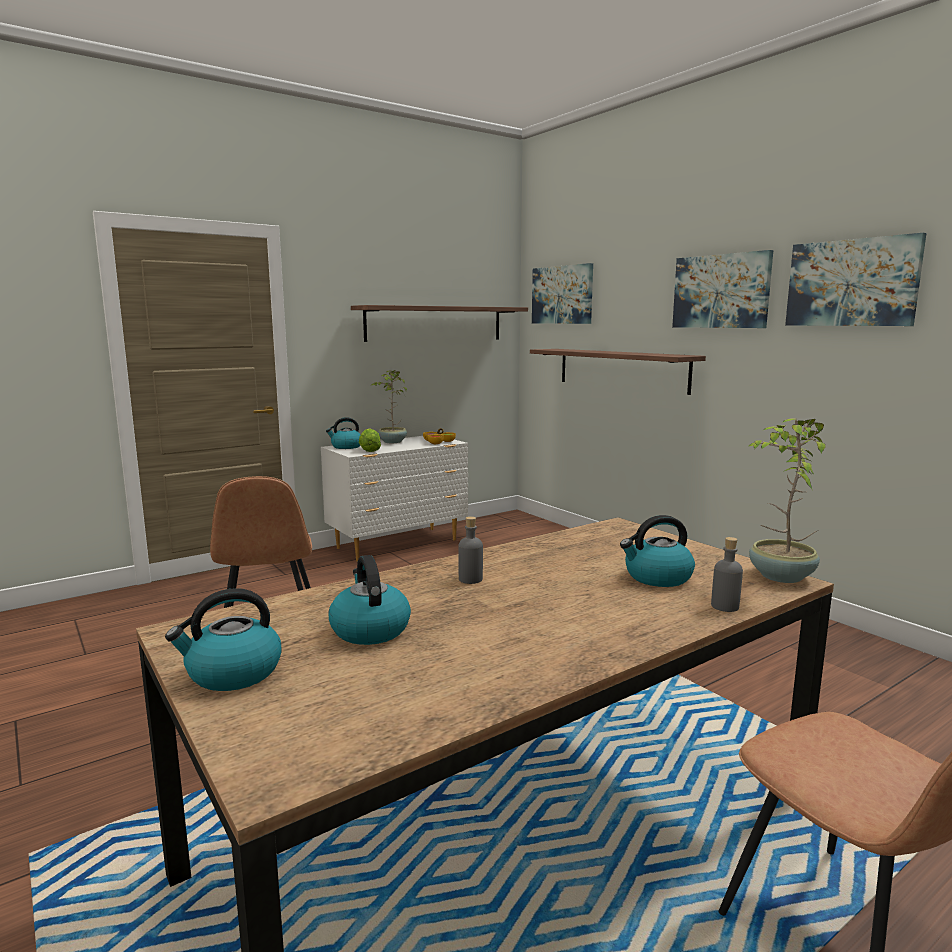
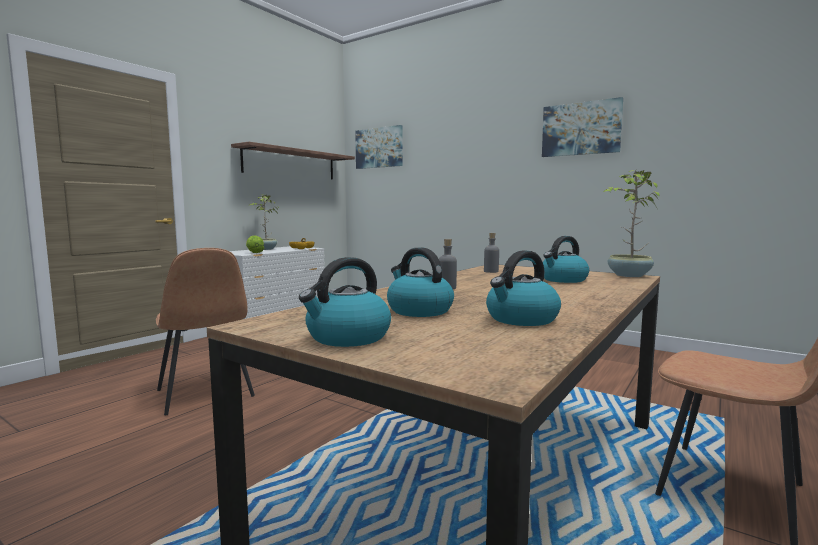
camera: 20 degrees left, 5 degrees down
kettle [326,417,361,449] -> kettle moved to [486,250,561,326]
shelf [530,349,706,395] -> none
picture [672,250,773,328] -> none
grey bottle [711,537,743,612] -> grey bottle moved to [484,233,499,273]

